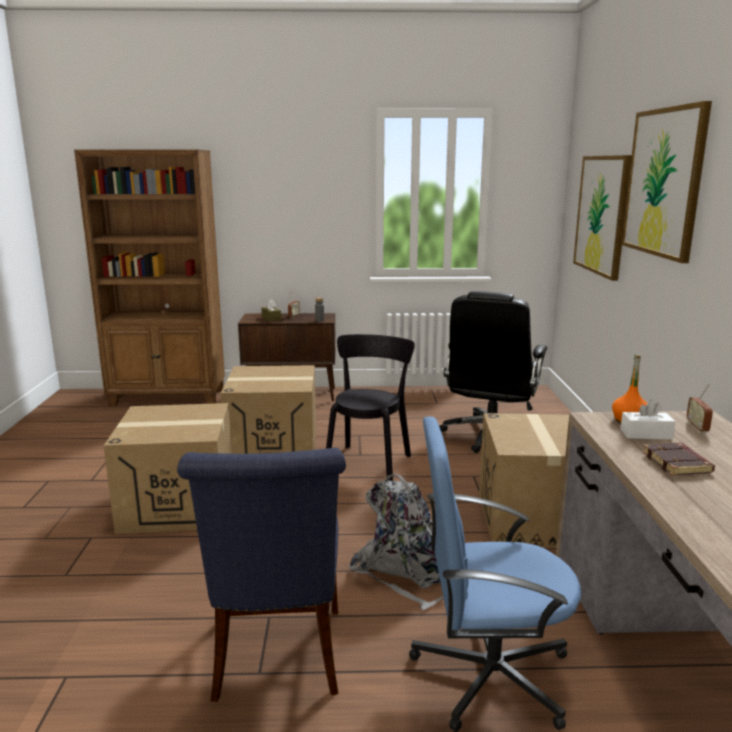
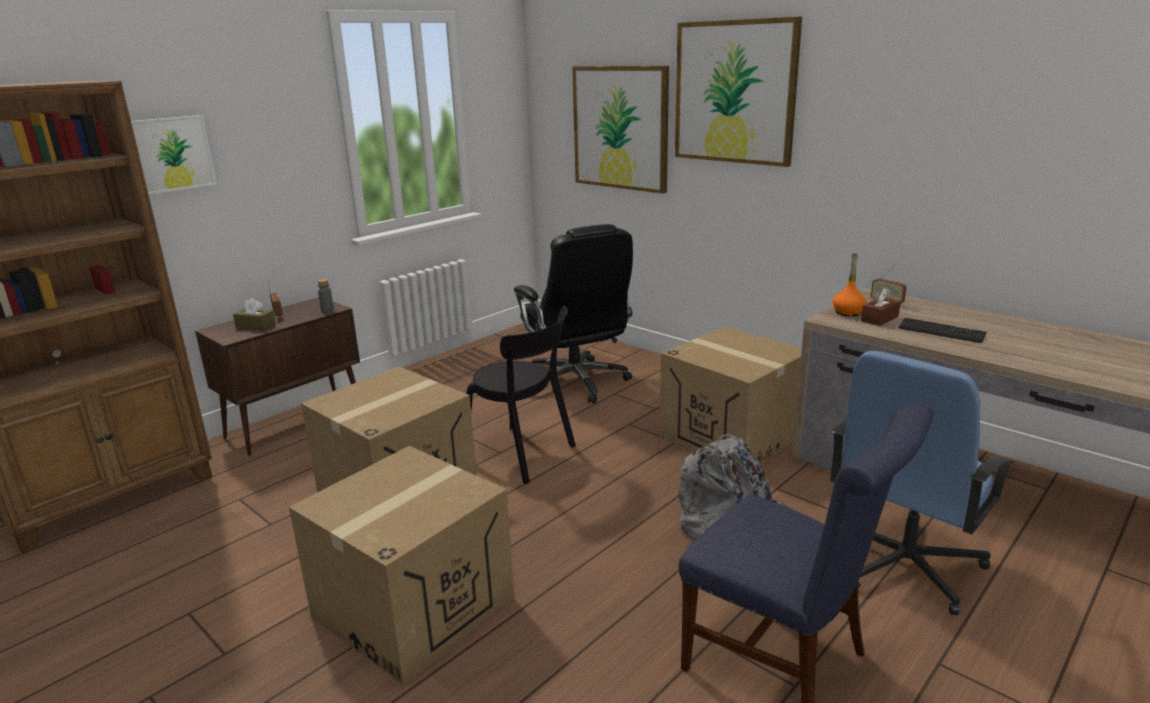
camera: 45 degrees left, 5 degrees up
black chair [326,334,415,481] -> black chair turned 150 degrees clockwise [467,306,576,484]
white tissue box [620,399,675,440] -> brown tissue box [861,288,901,326]
brown book [643,443,715,476] -> keyboard [898,318,987,343]
none -> picture [131,115,217,194]

